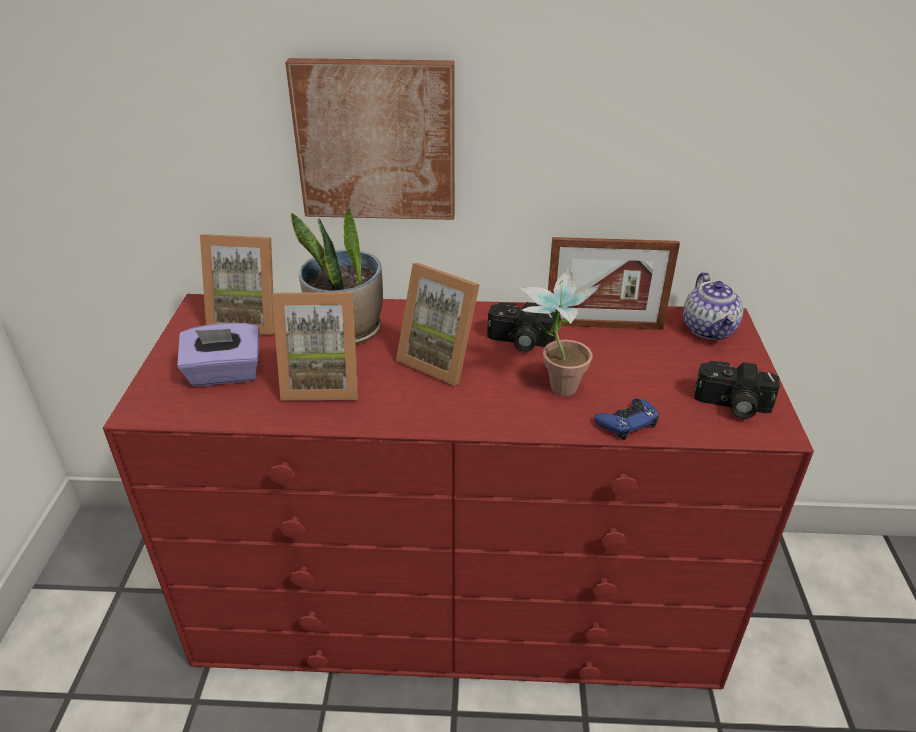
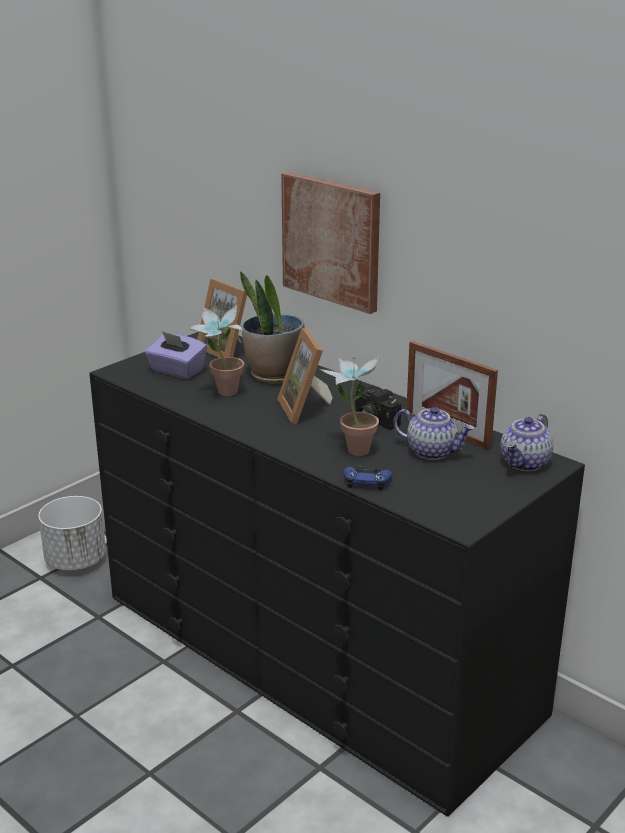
camera: 40 degrees right, 10 degrees down
red dresser [103,294,814,689] -> black dresser [90,332,585,817]
picture frame [272,292,358,401] -> potted plant [188,305,244,396]
camera [694,361,780,419] -> none
none -> white planter [38,496,106,570]
none -> teapot [393,407,475,460]

